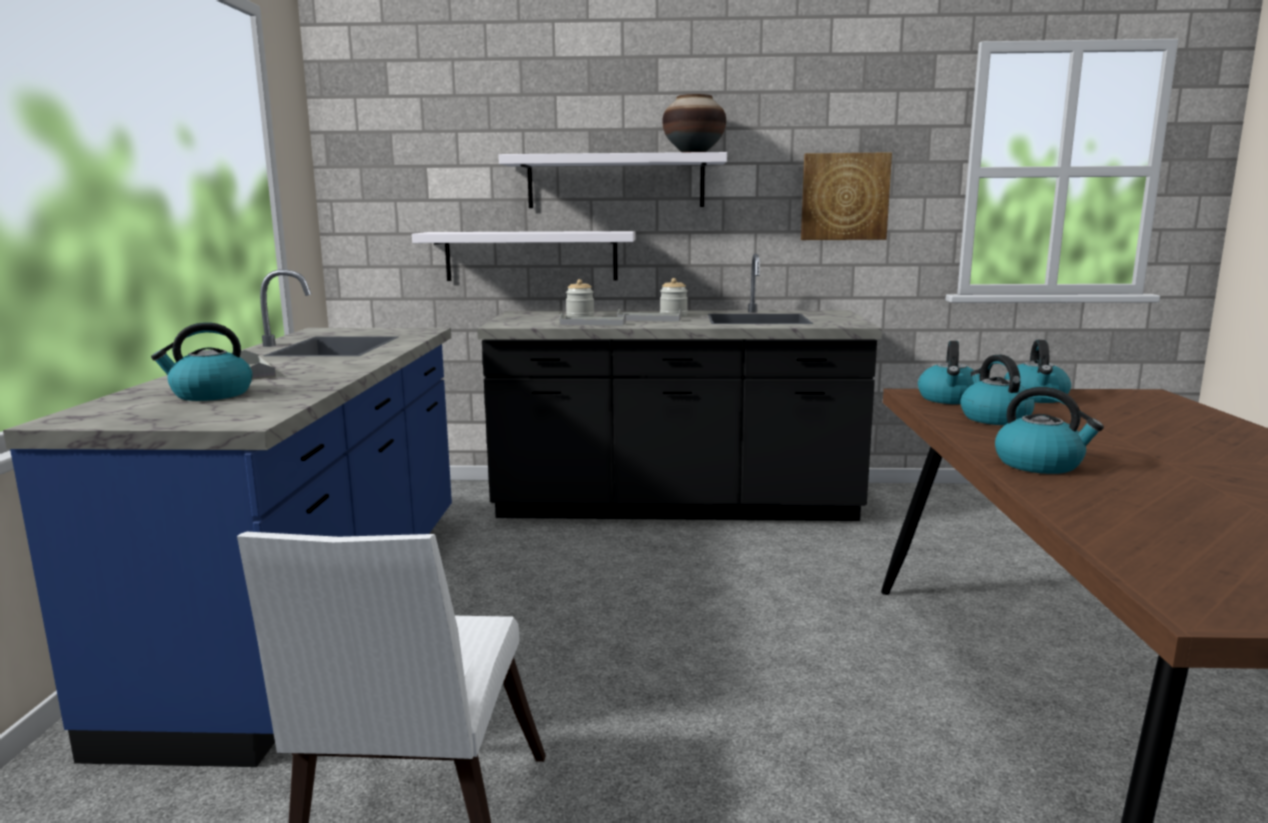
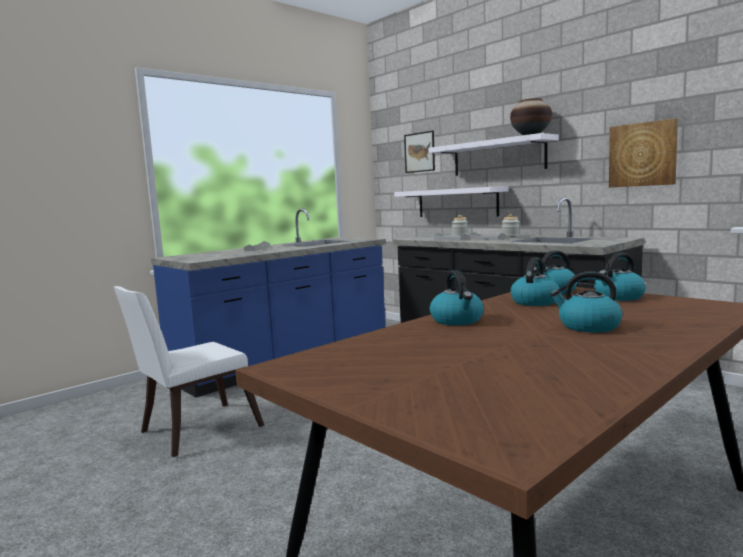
camera: 45 degrees right, 5 degrees down
kettle [151,322,252,401] -> kettle moved to [550,271,622,332]
none -> picture [404,130,435,173]

